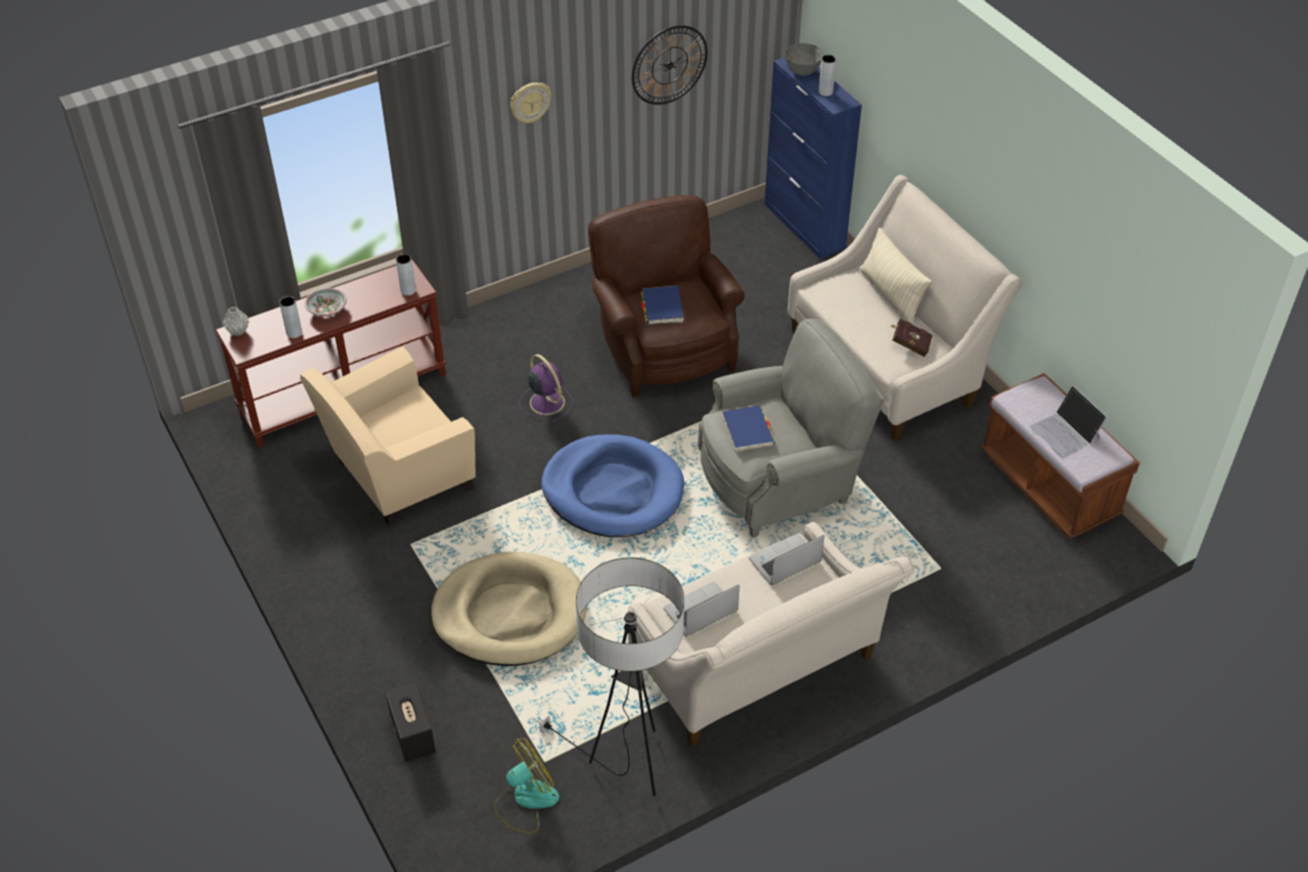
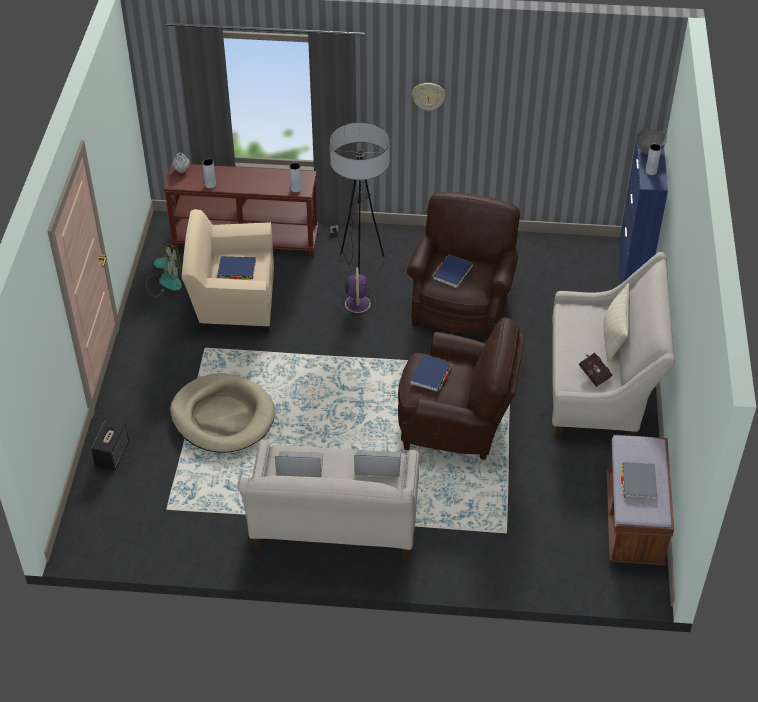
camera: 35 degrees right, 0 degrees up
bowl [305,288,347,316] -> none
fan [494,738,559,834] -> fan moved to [146,243,182,297]
floor lamp [537,558,684,796] -> floor lamp moved to [329,122,390,274]
blue dog bed [541,434,684,537] -> none
wall clock [632,25,708,105] -> none
grey armchair [698,319,885,538] -> brown armchair [398,317,525,460]
laptop [1030,385,1107,457] -> grey book [621,462,657,500]
none -> blue book [217,256,256,279]

